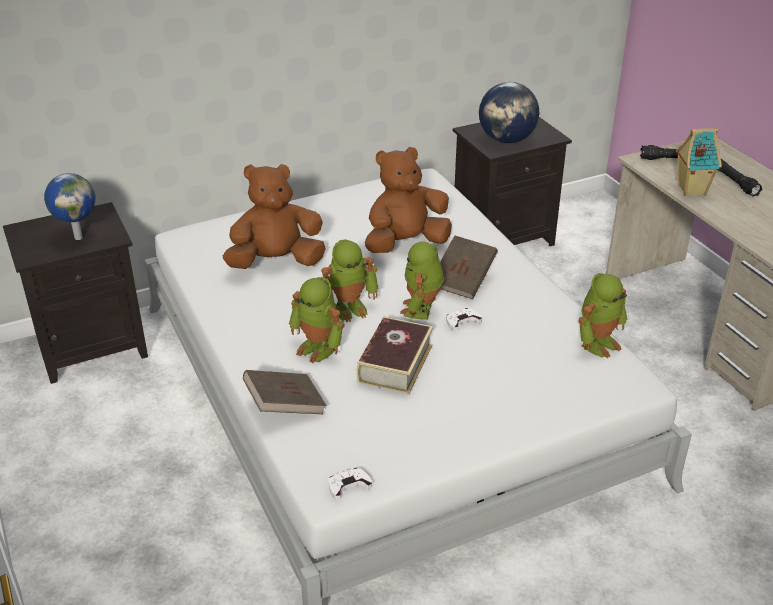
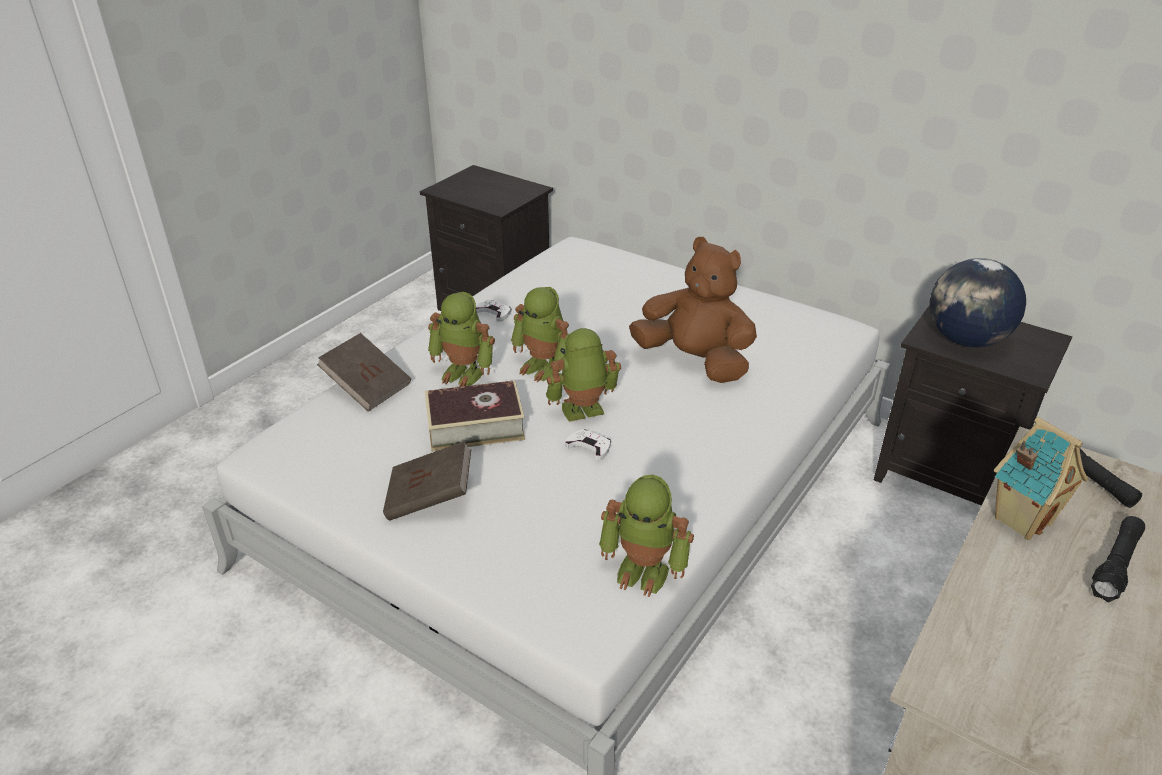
camera: 60 degrees right, 0 degrees up
globe [44,173,96,240] -> none
brown plush toy [223,164,326,269] -> none
toy robot [289,277,345,363] -> toy robot turned 75 degrees counterclockwise [428,292,495,387]
white game controller [329,468,372,500] -> white game controller moved to [476,300,512,322]
brown book [440,235,498,299] -> brown book moved to [383,441,471,521]

